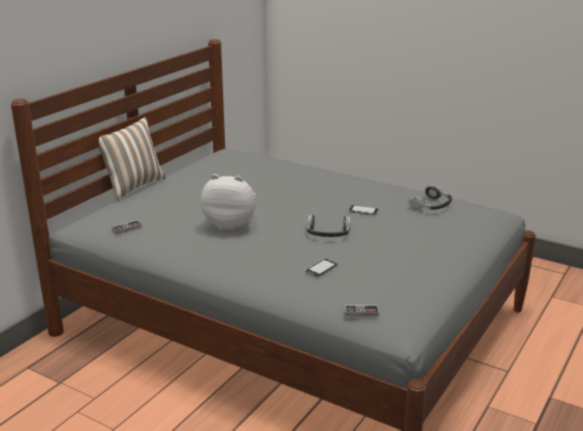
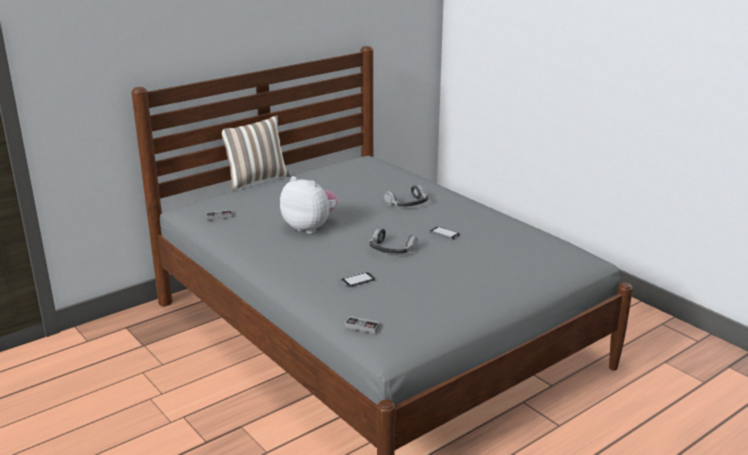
camera: 20 degrees right, 0 degrees up
headphones [408,185,452,210] -> headphones moved to [384,185,428,207]

